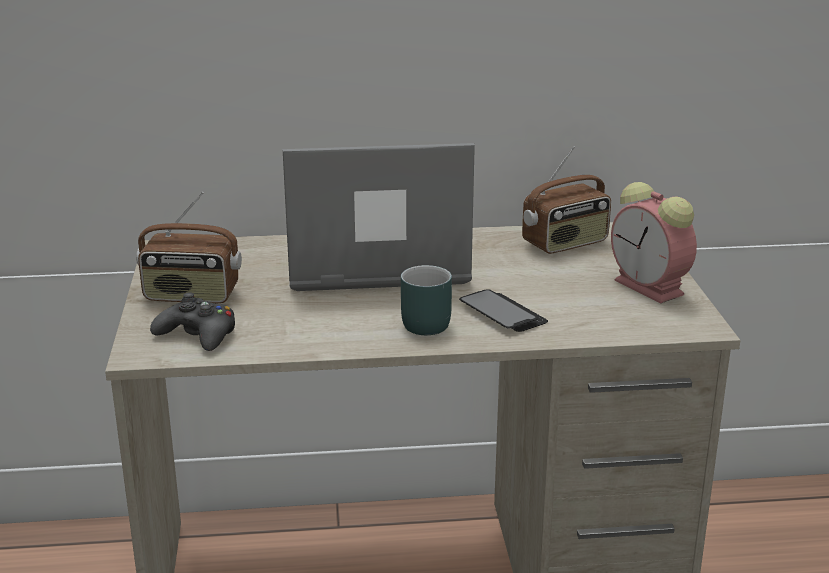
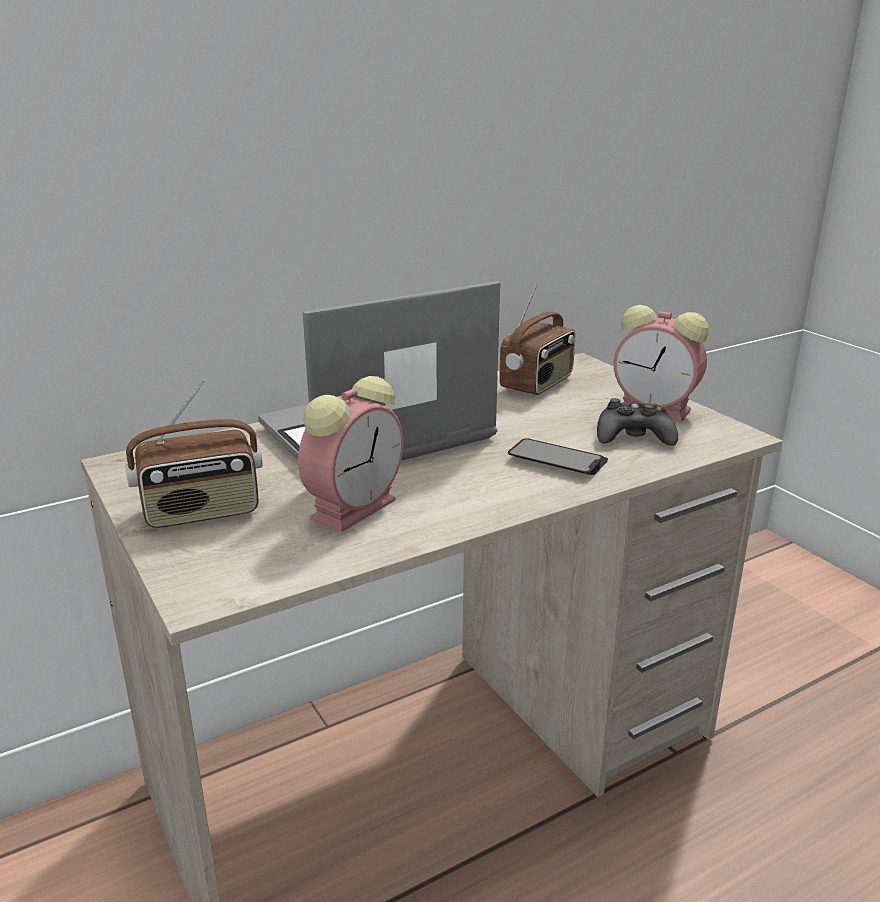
camera: 25 degrees left, 0 degrees up
black game controller [150,293,235,351] -> black game controller moved to [597,398,678,446]
turquoise mug [401,265,452,335] -> none
none -> alarm clock [298,376,403,532]

